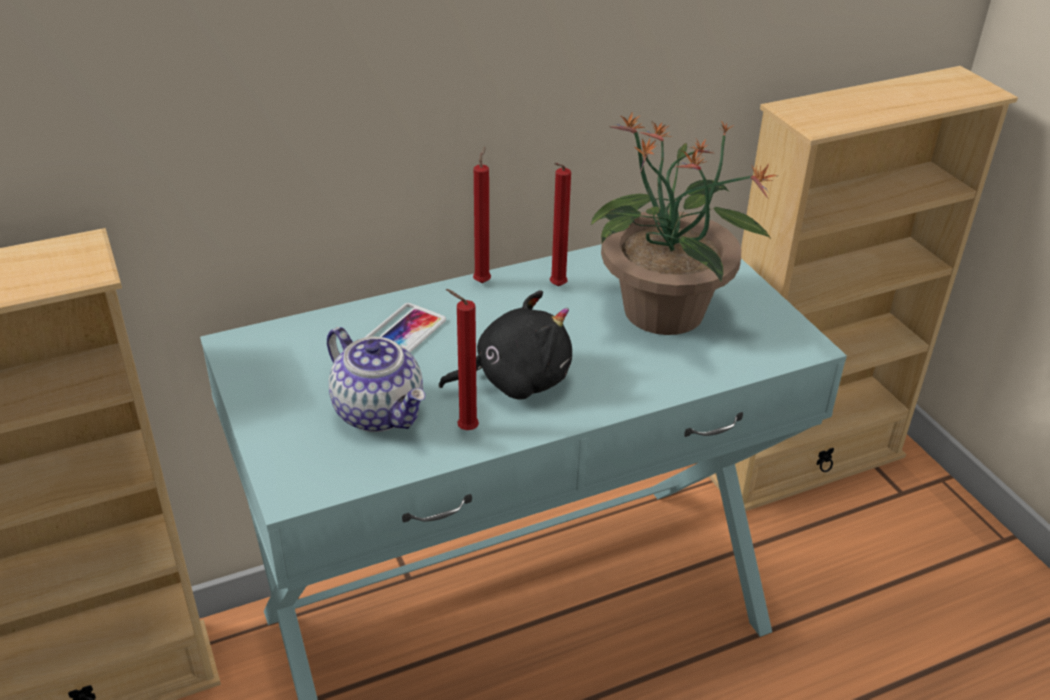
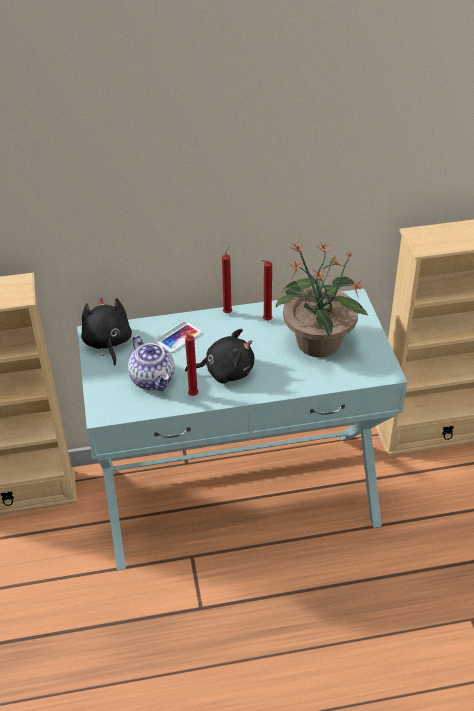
camera: 15 degrees right, 5 degrees up
none -> black plush toy [81,296,132,366]

